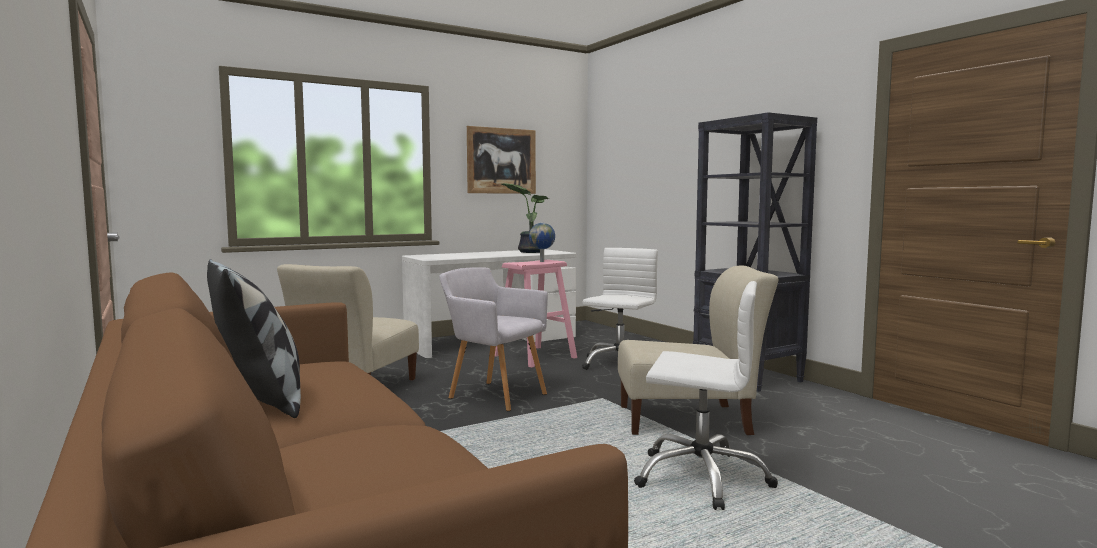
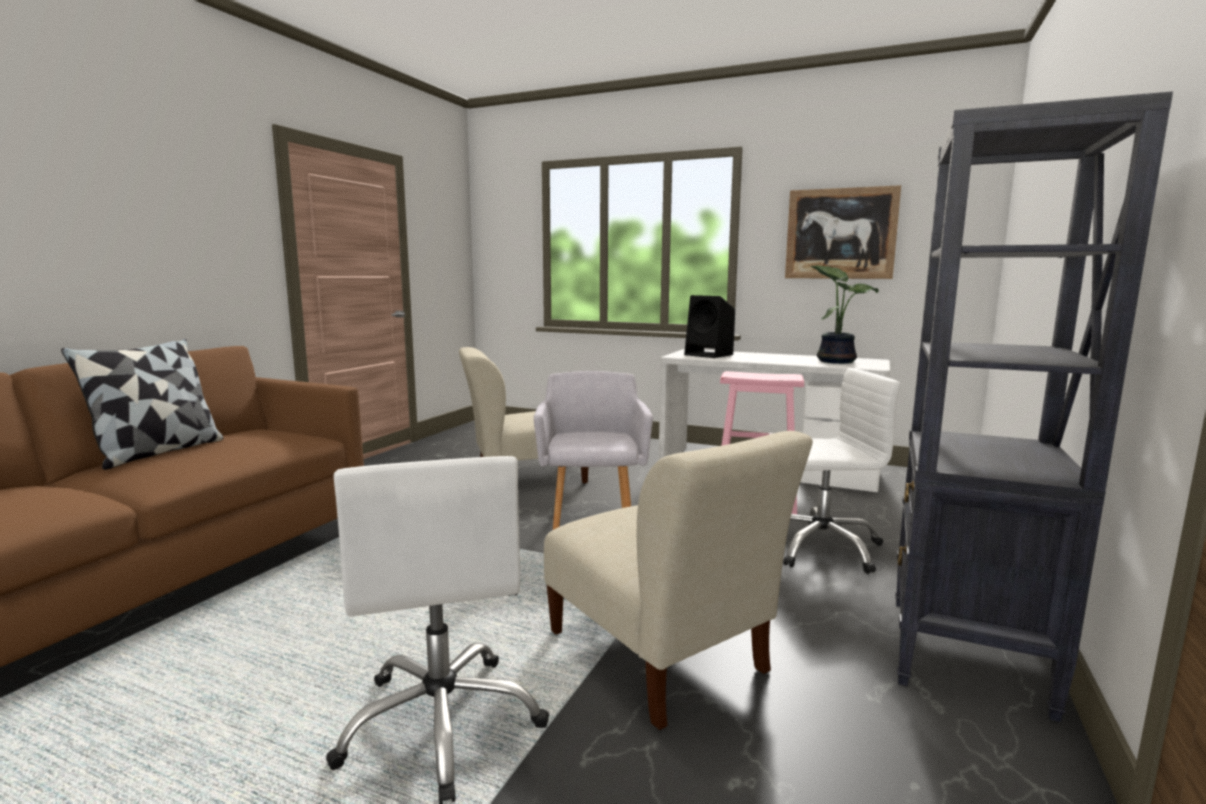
camera: 55 degrees right, 5 degrees up
globe [529,223,555,262] -> none
none -> black speaker [684,295,735,358]

